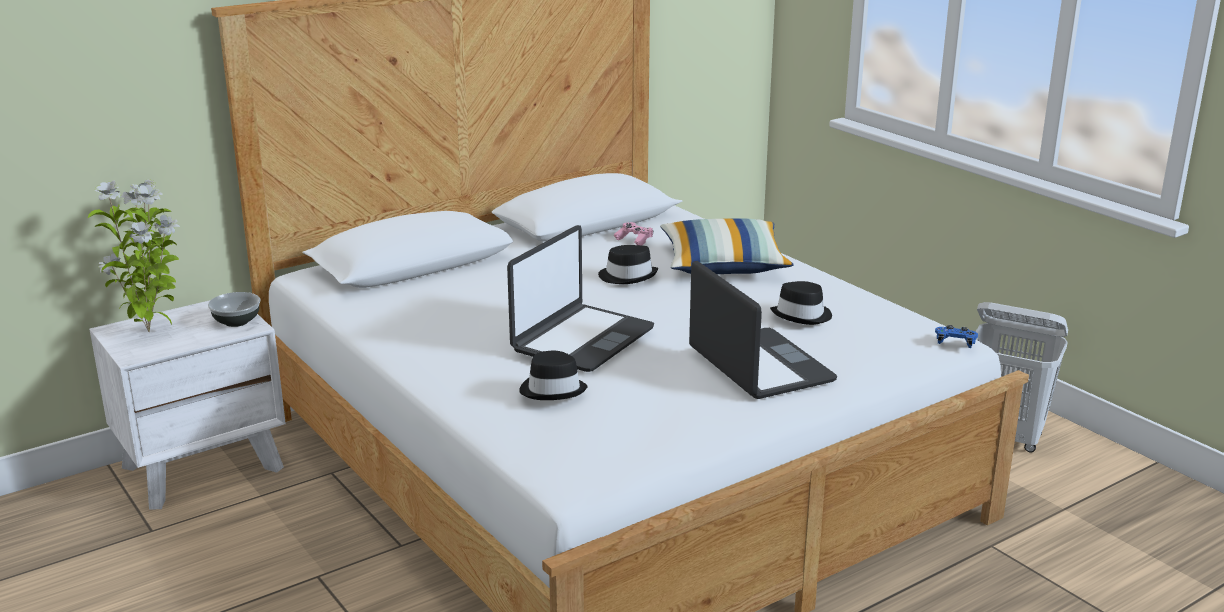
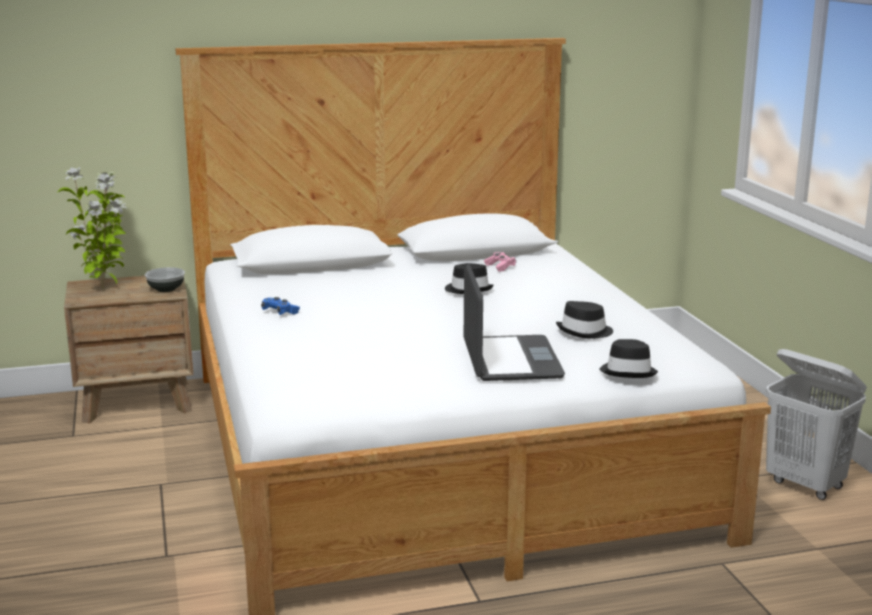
camera: 20 degrees right, 5 degrees down
white nightstand [89,300,286,510] -> brown nightstand [64,276,193,424]
laptop [507,225,654,372] -> none
black hat [519,351,588,400] -> black hat moved to [599,339,658,378]
pillow [660,218,794,274] -> none
blue game controller [935,325,978,348] -> blue game controller moved to [261,297,300,315]

